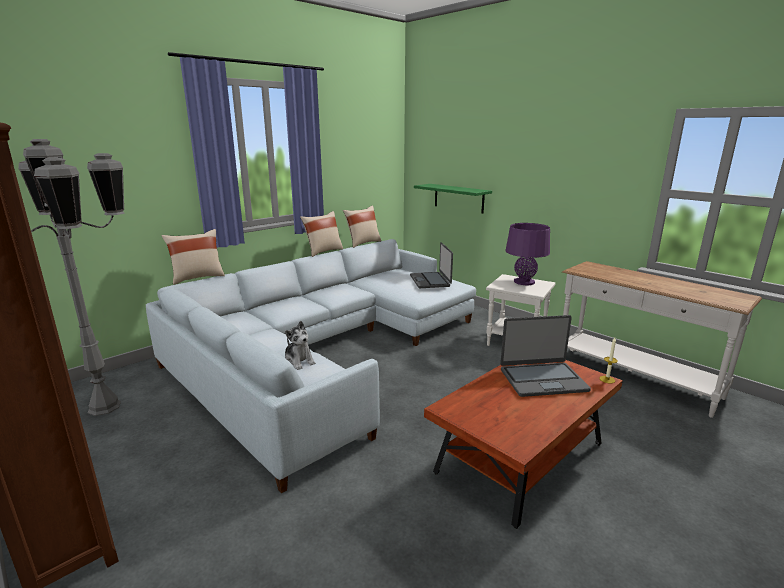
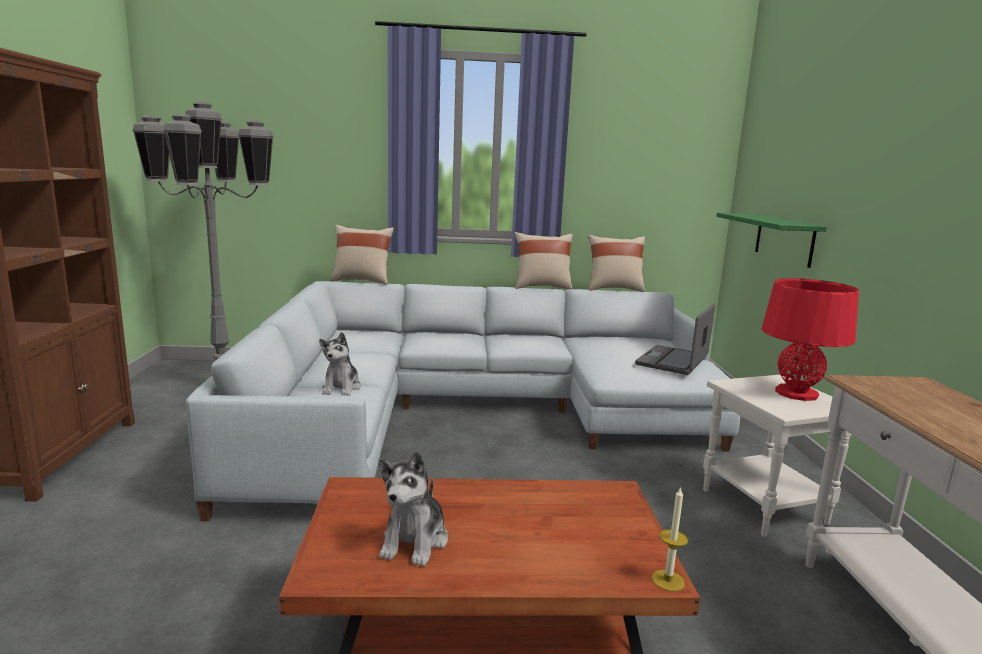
camera: 40 degrees right, 5 degrees down
laptop [500,315,591,397] -> none
purple table lamp [506,223,550,286] -> red table lamp [761,278,859,401]
none -> plush toy [379,451,448,566]

